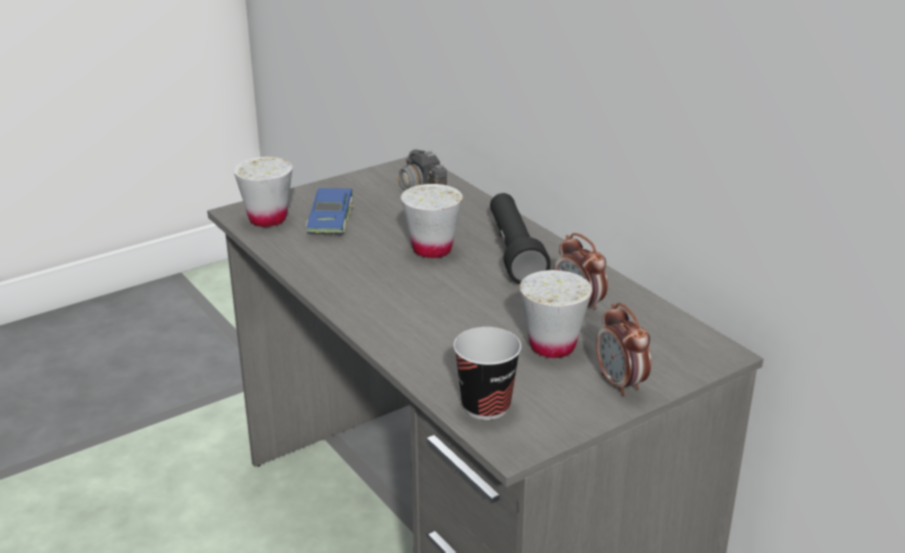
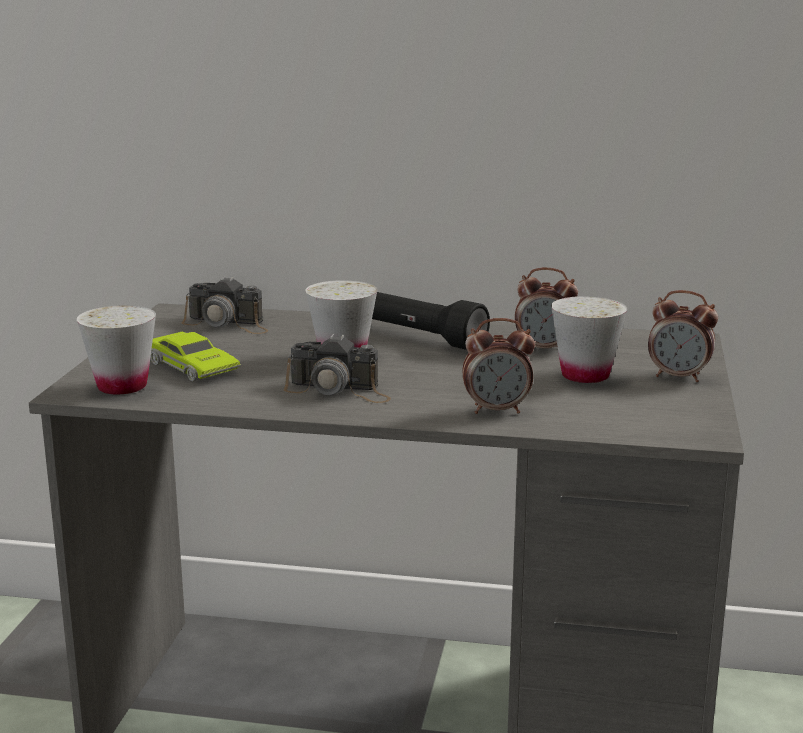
camera: 45 degrees left, 10 degrees down
blue toy car [306,188,353,233] -> green toy car [151,332,241,381]
cup [453,327,521,420] -> none
none -> camera [284,334,391,403]
none -> alarm clock [463,318,535,414]

